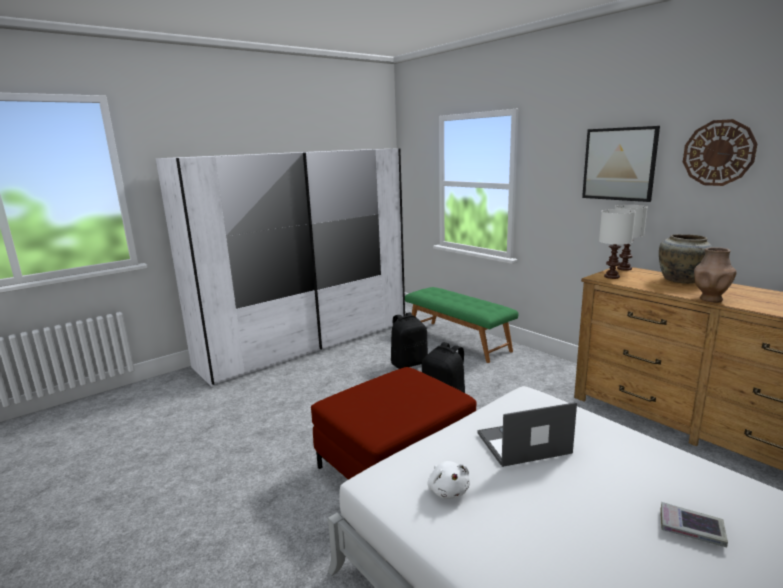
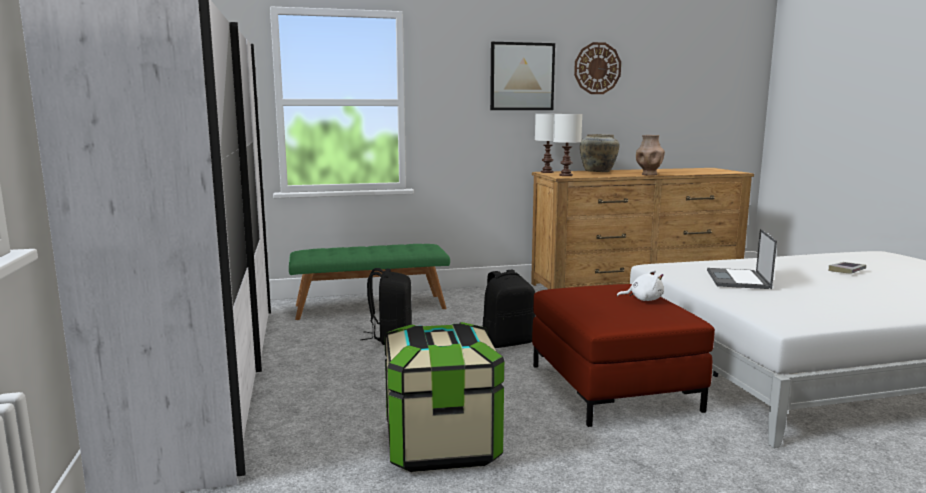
camera: 65 degrees left, 5 degrees down
white plush toy [428,461,470,498] -> white plush toy moved to [617,270,664,301]
none -> storage box [384,322,504,472]

